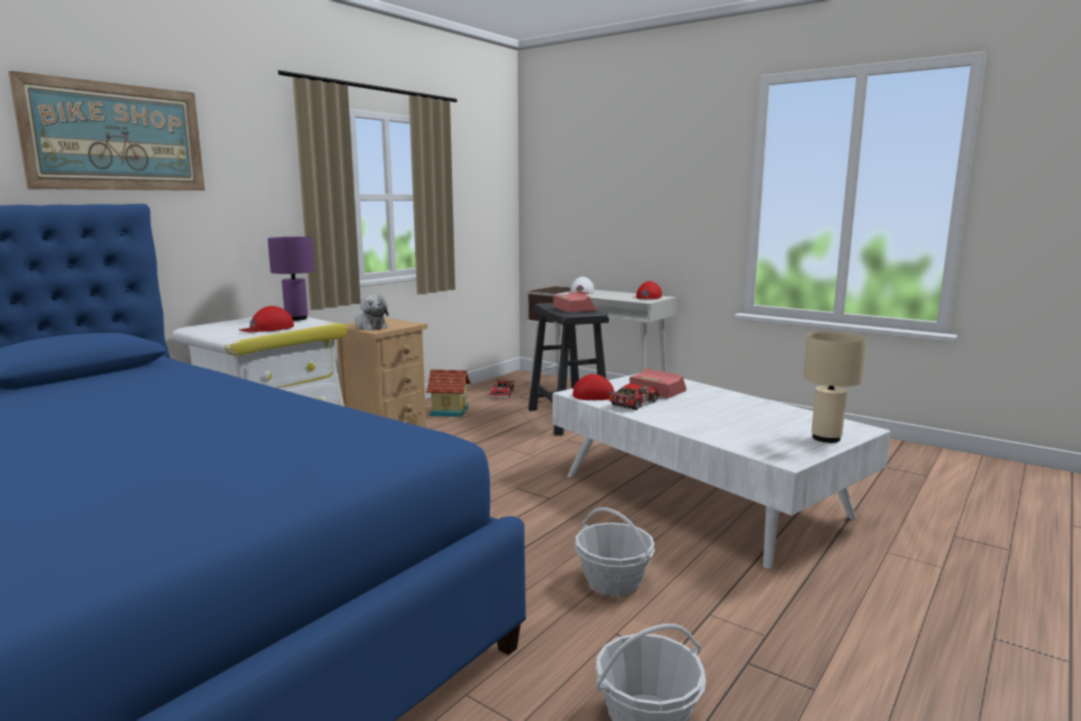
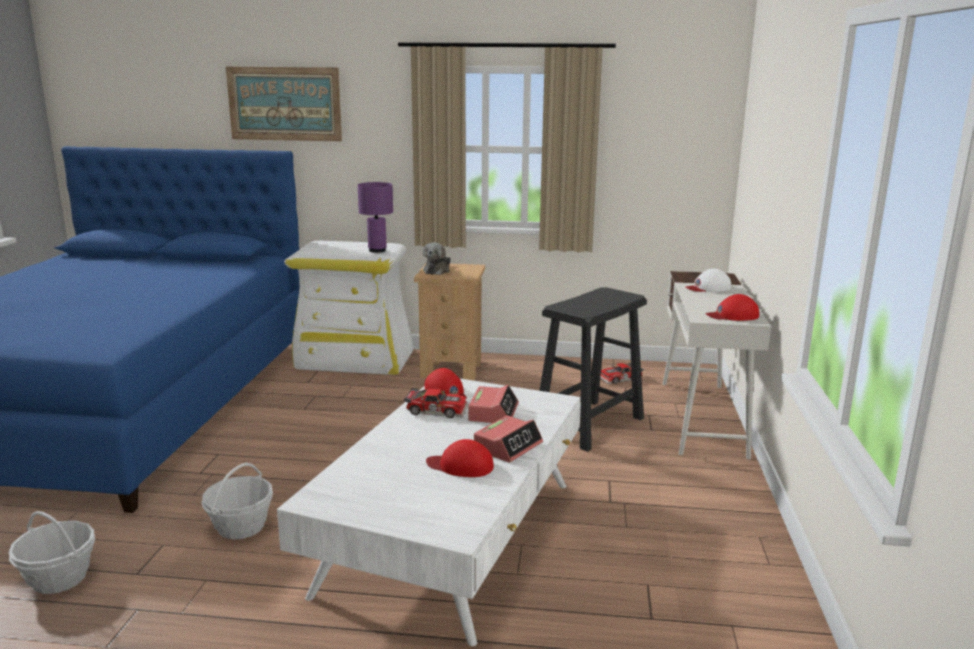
camera: 60 degrees right, 5 degrees up
red cap [239,306,294,333] -> red cap moved to [426,439,494,477]
toy house [426,369,471,417] -> none
alarm clock [554,292,596,312] -> alarm clock moved to [474,415,543,463]
beige table lamp [803,331,866,443] -> none

